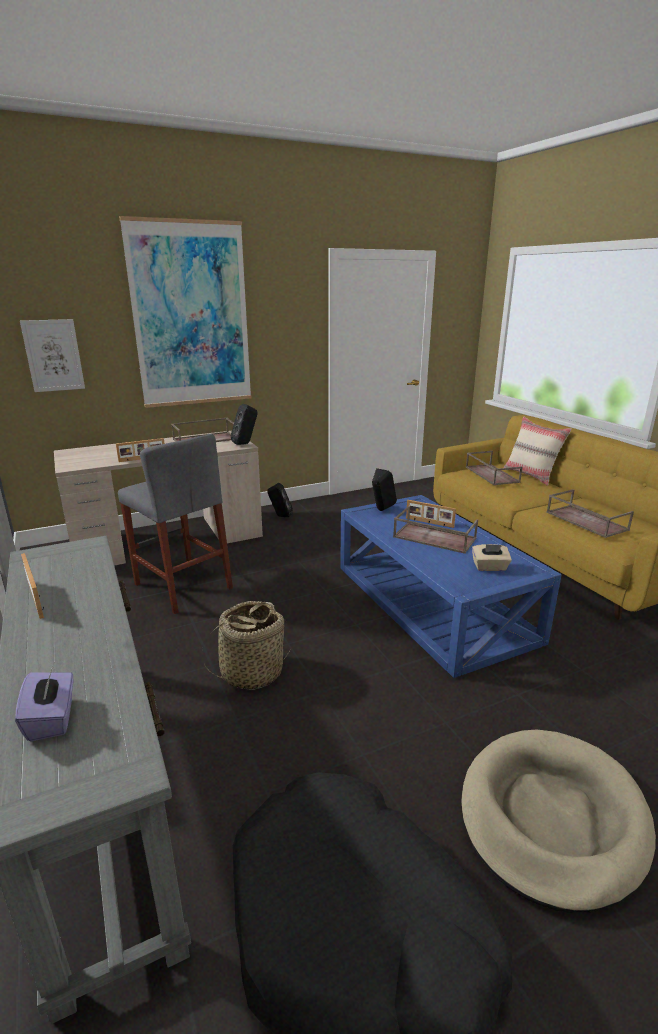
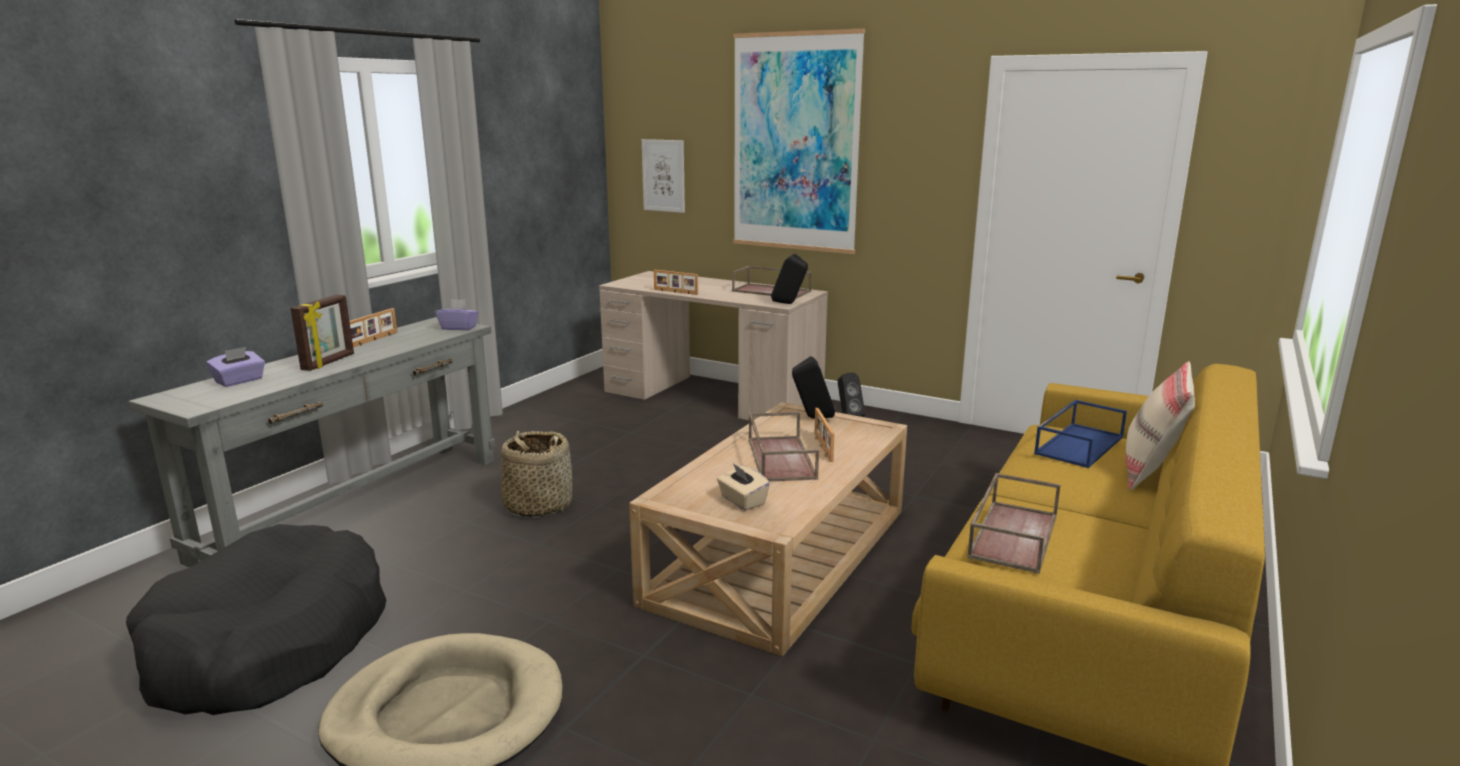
camera: 55 degrees right, 5 degrees down
grey stool [118,434,233,614] -> none
blue coffee table [340,495,562,678] -> beige coffee table [629,402,907,657]
brown tray [466,451,522,485] -> blue tray [1034,400,1127,468]
none -> picture frame [291,295,354,371]
none -> purple tissue box [436,299,479,330]

